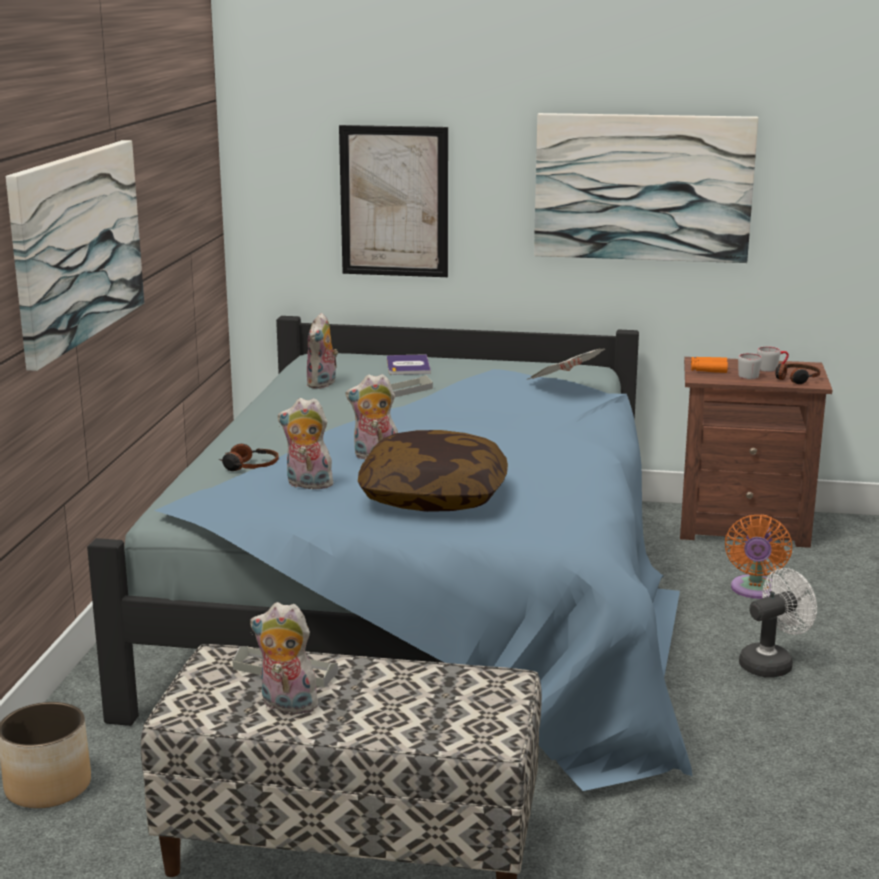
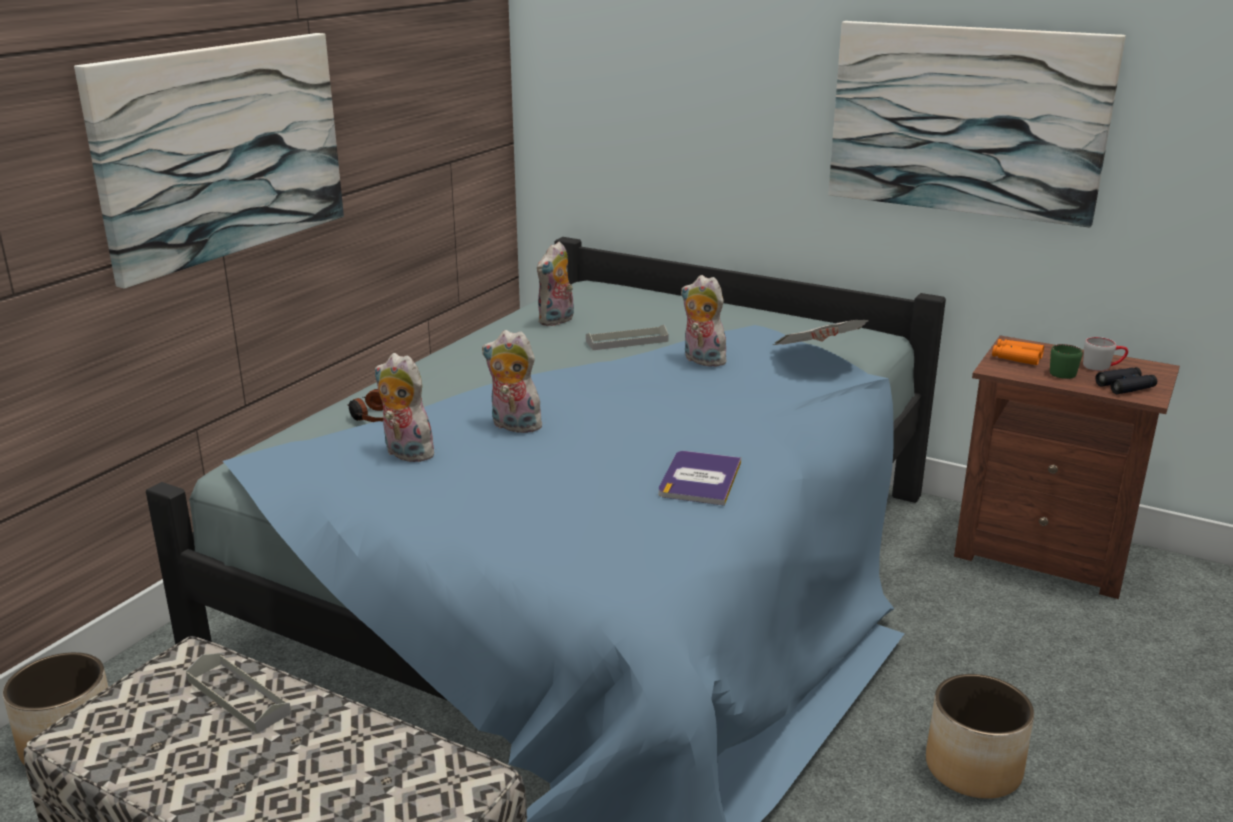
camera: 20 degrees right, 5 degrees up
plush toy [250,602,321,714] -> plush toy moved to [681,275,730,367]
picture [339,125,448,277] -> none
pillow [358,430,508,512] -> none
book [387,354,431,375] -> book moved to [659,451,741,506]
orange fan [725,514,792,599] -> none
grey mug [738,353,762,379] -> green mug [1050,344,1082,379]
white fan [739,568,817,677] -> planter [926,674,1034,799]
headphones [775,364,820,384] -> black binoculars [1096,367,1157,394]

